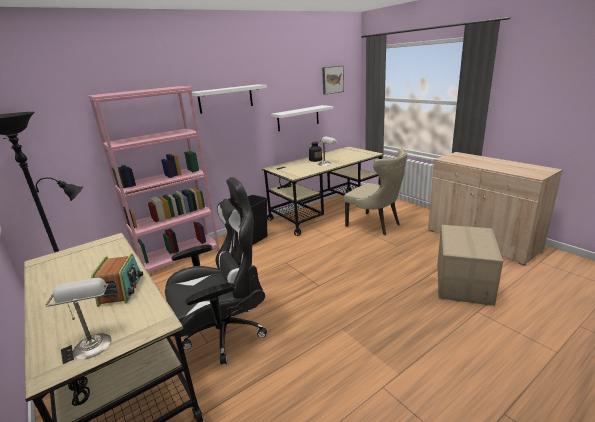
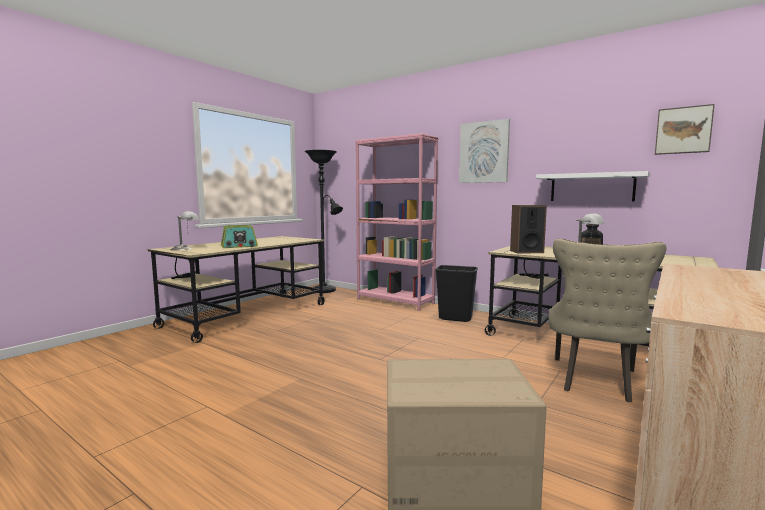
camera: 70 degrees right, 15 degrees down
black office chair [165,177,267,365] -> none
white shelf [192,85,267,114] -> picture [459,119,510,183]
none -> speaker [510,205,547,253]

